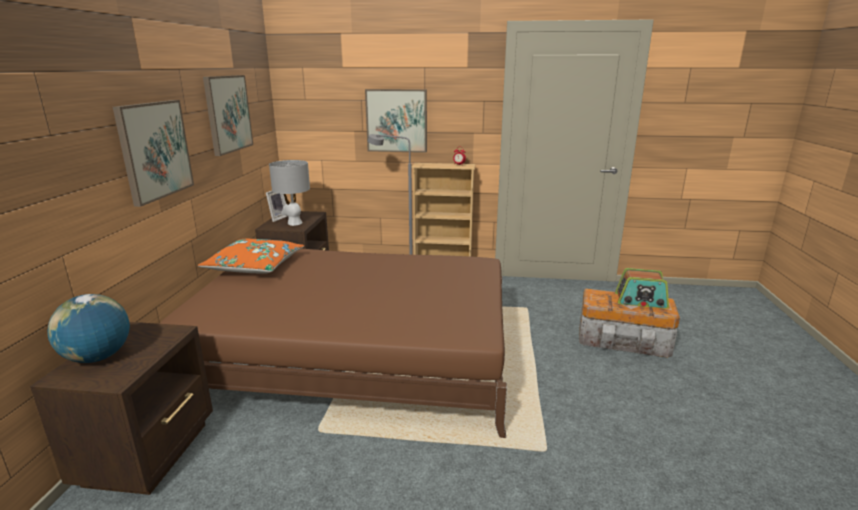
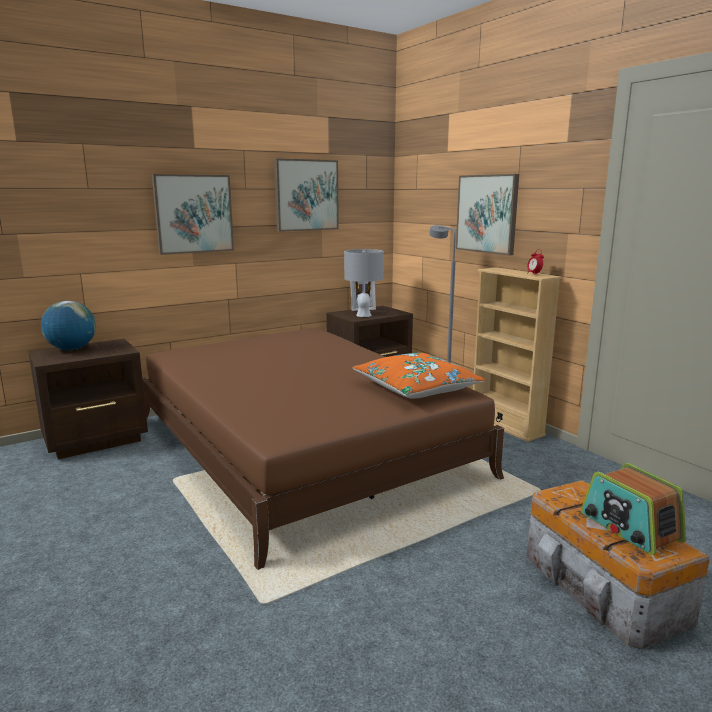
camera: 50 degrees right, 5 degrees down
orange pillow [198,239,304,274] -> orange pillow moved to [352,353,486,399]

